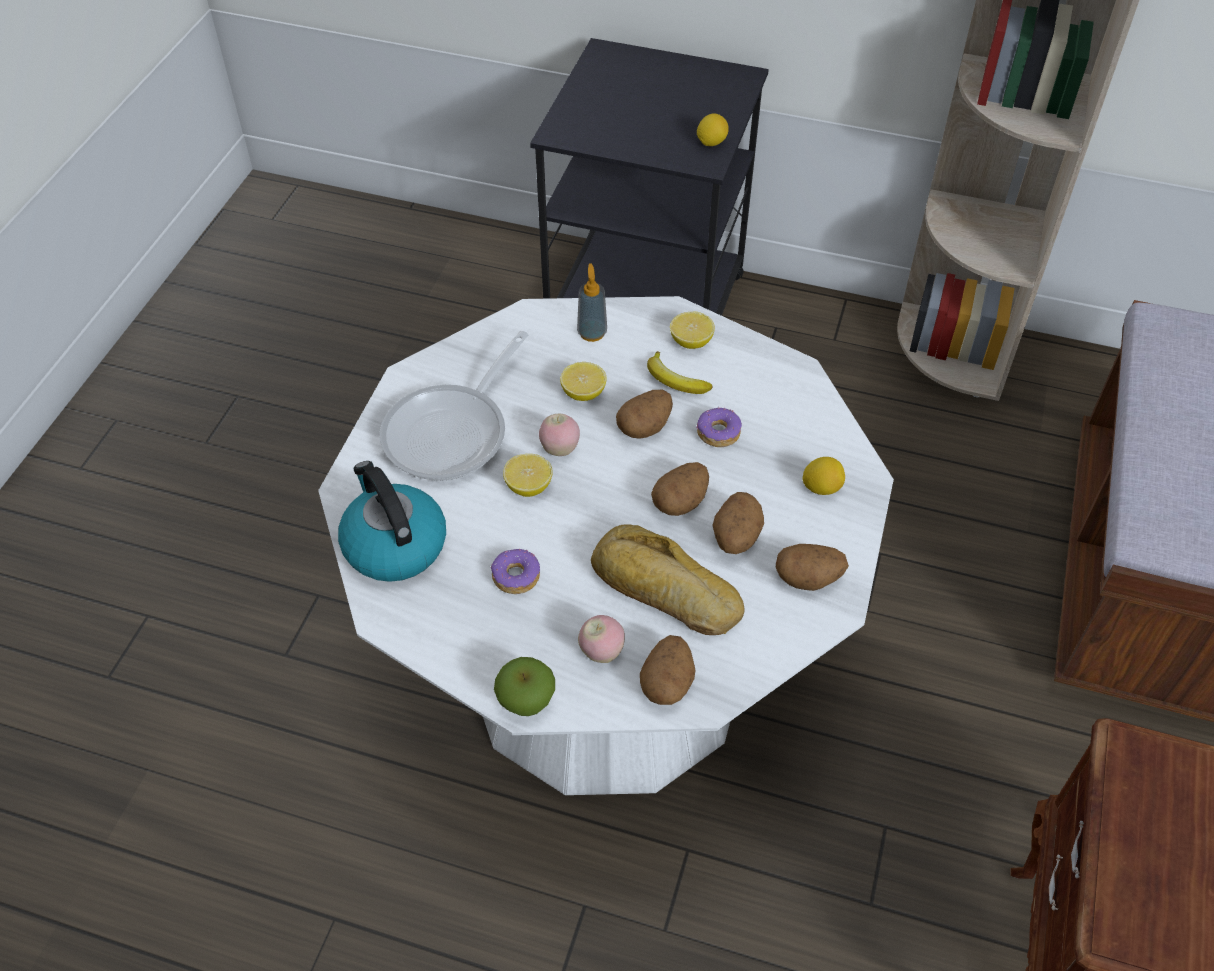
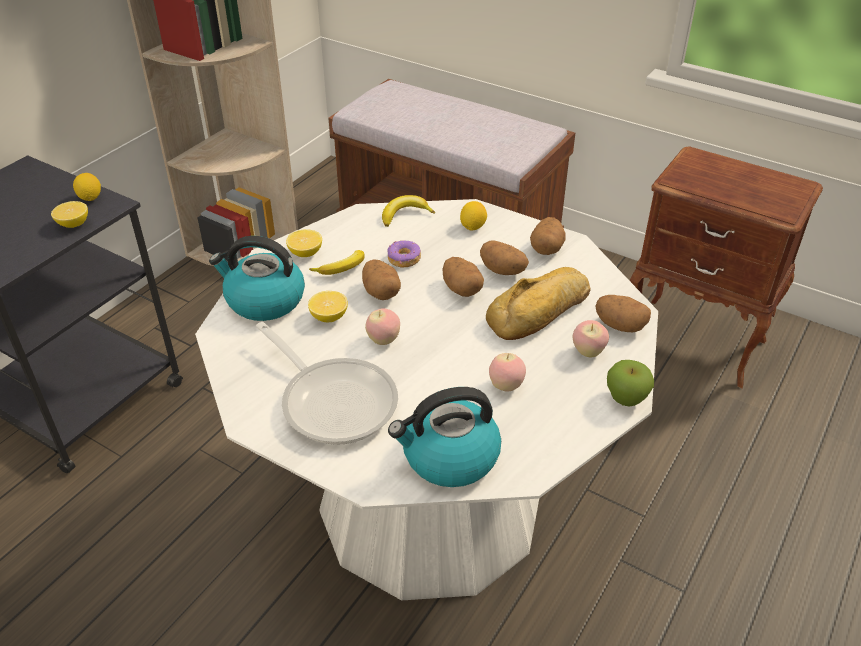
camera: 75 degrees left, 10 degrees down
donut [490,549,540,594] -> apple [489,353,526,391]
lemon [503,454,552,497] -> lemon moved to [51,201,88,228]
soap dispenser [577,263,607,342] -> kettle [209,236,305,321]
none -> banana [382,195,435,227]

